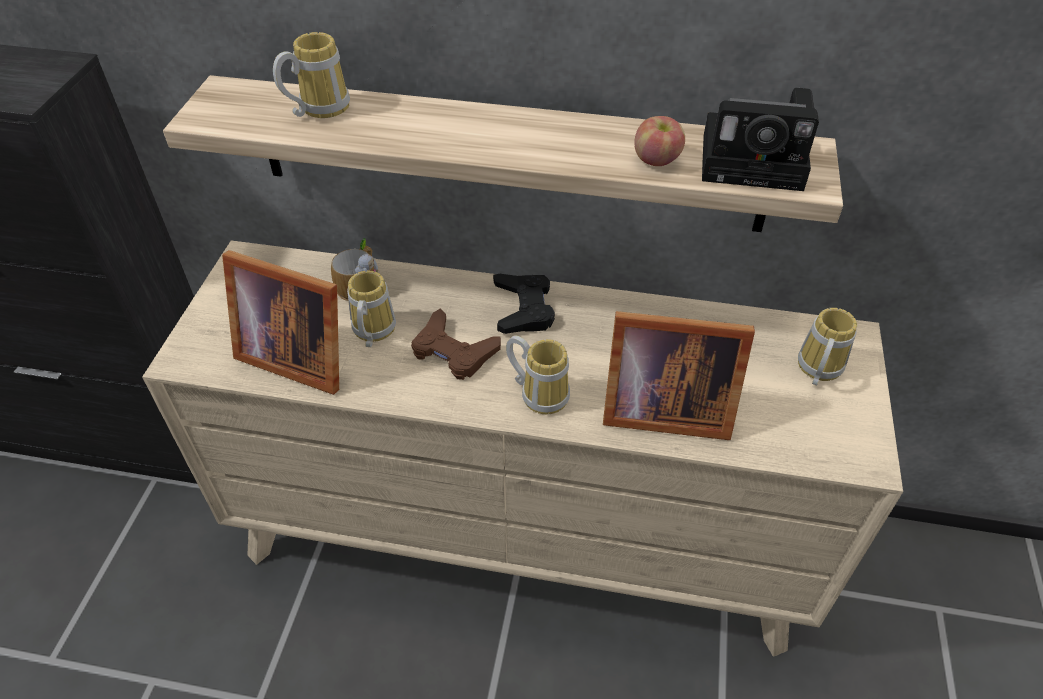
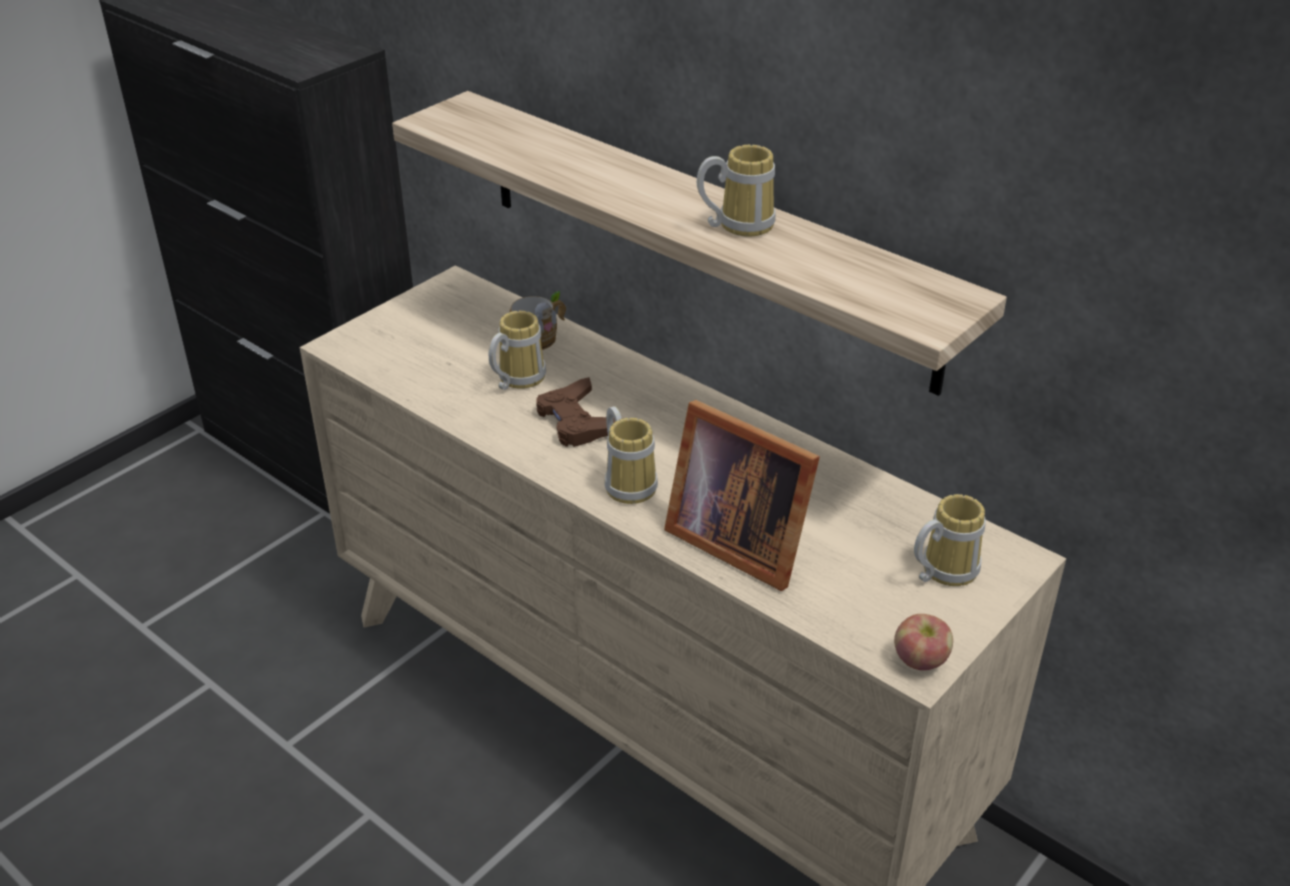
camera: 30 degrees right, 10 degrees down
picture frame [222,250,339,395] -> none
mug [273,32,350,118] -> mug moved to [697,145,776,237]
black game controller [493,274,555,334] -> none
apple [634,116,685,166] -> apple moved to [894,614,953,670]
camera [702,88,819,191] -> none

